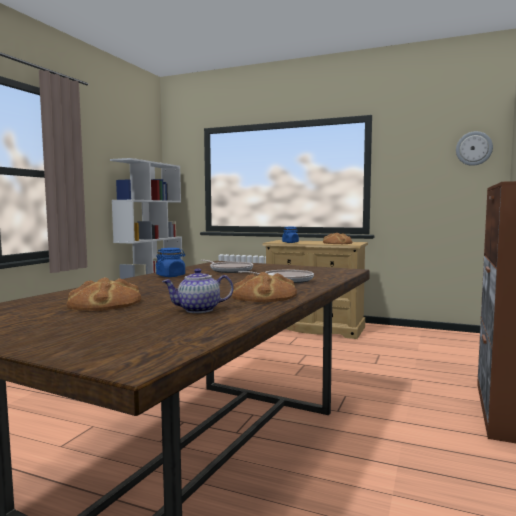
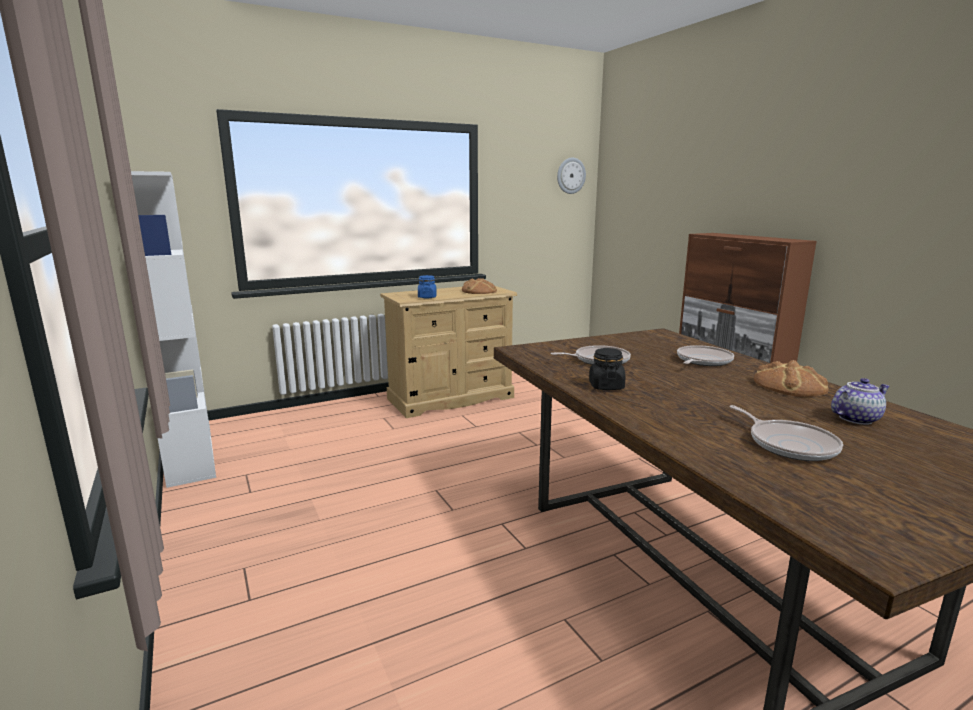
camera: 50 degrees left, 10 degrees up
bread [66,277,141,311] -> frying pan [729,405,843,461]
blue jar [156,248,185,277] -> black jar [589,348,625,390]
teapot [162,269,233,313] -> teapot turned 135 degrees counterclockwise [831,378,890,425]

